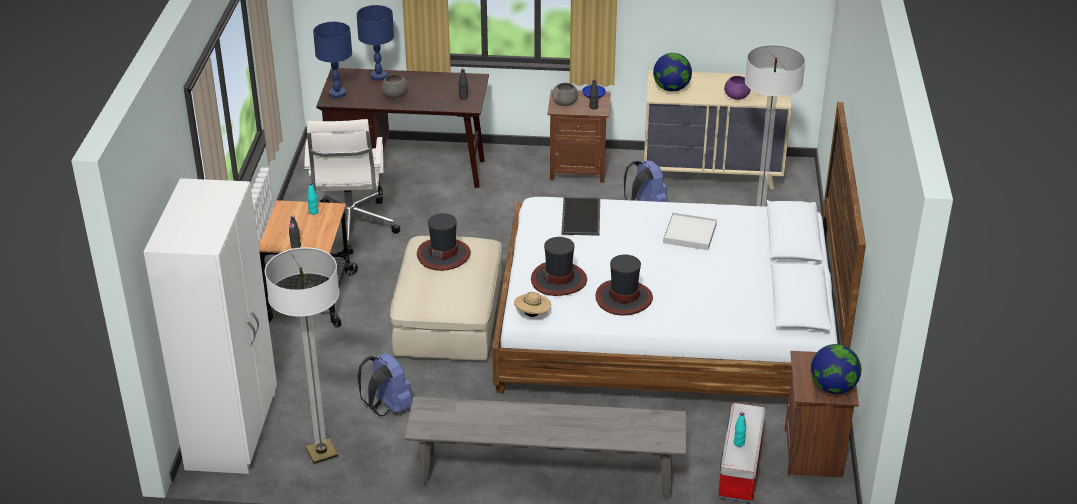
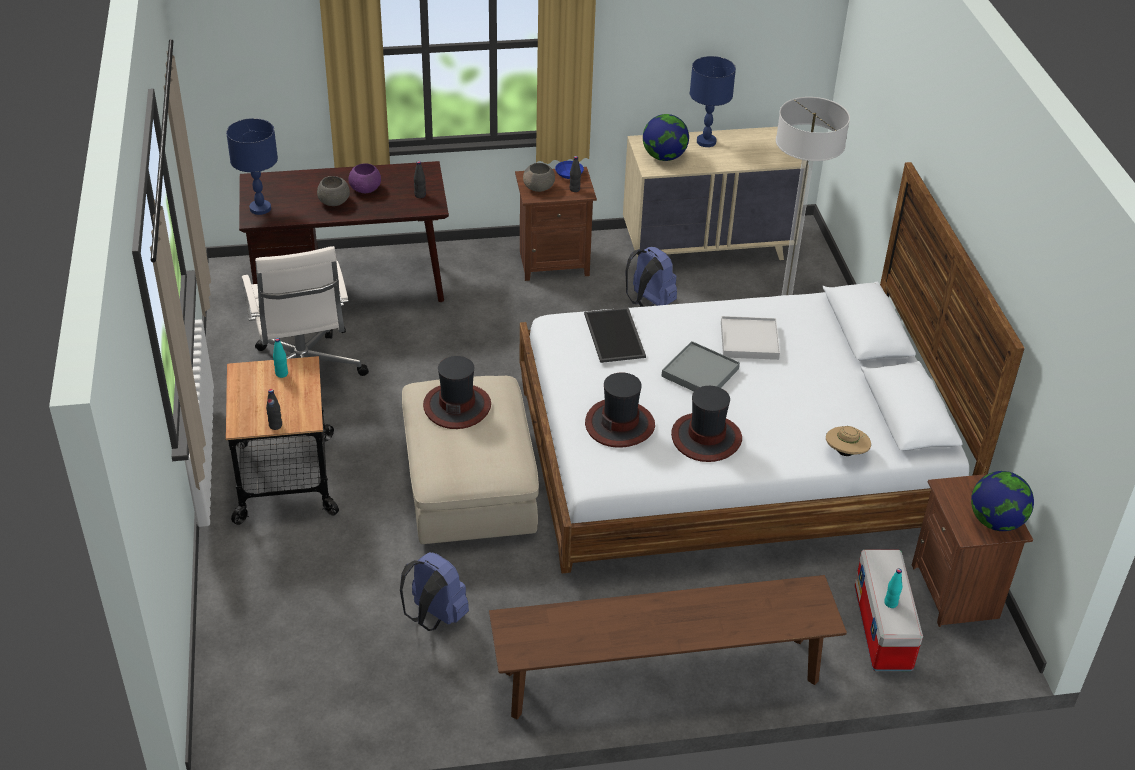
camera: 15 degrees left, 5 degrees up
white wardrobe [144,178,277,474] -> none
floor lamp [265,247,340,464] -> none
blue table lamp [356,5,394,81] -> blue table lamp moved to [690,56,736,147]
grey bench [404,397,686,500] -> brown bench [489,575,847,719]
beige hat [514,292,551,317] -> beige hat moved to [826,426,871,456]
purple bowl [724,76,751,100] -> purple bowl moved to [348,163,381,193]
none -> grey tray [661,341,740,391]

